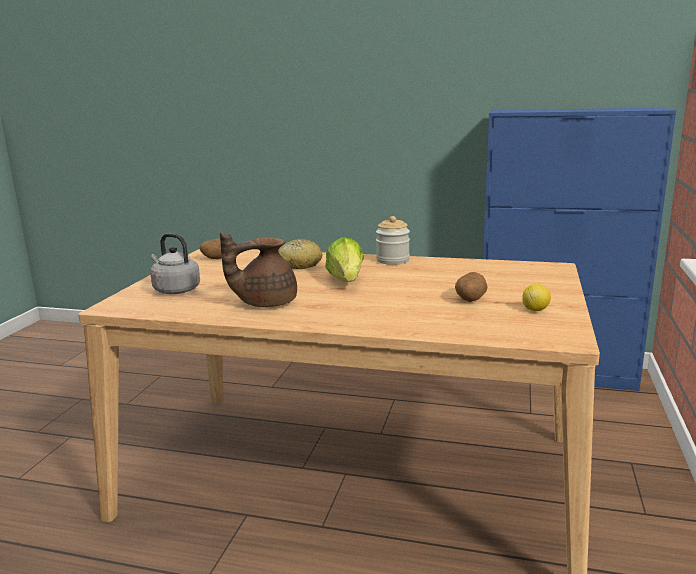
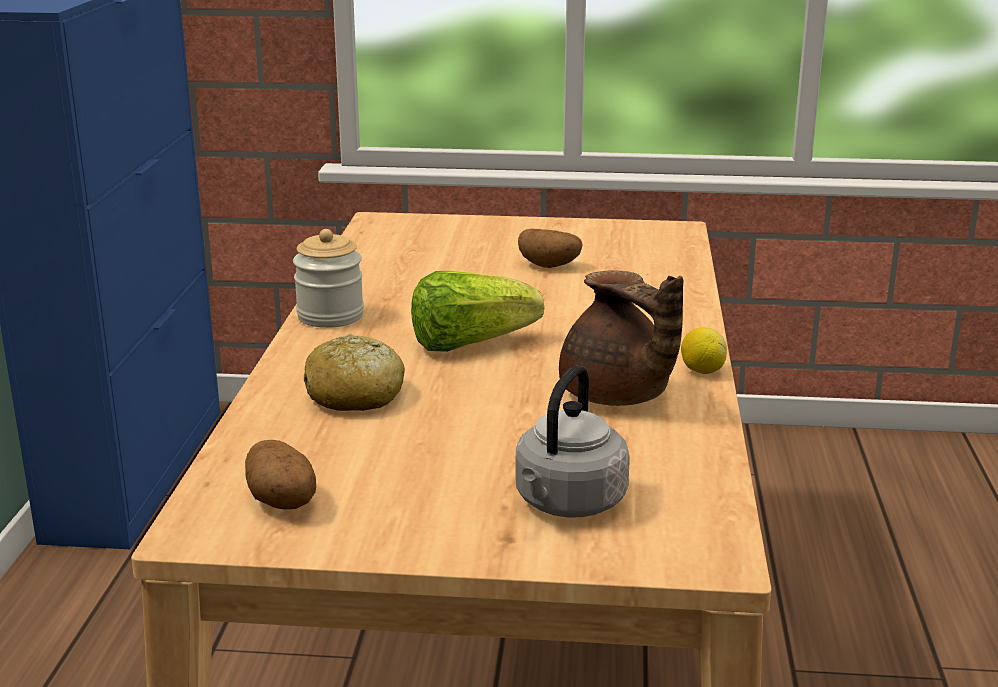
camera: 100 degrees left, 5 degrees up
lemon [522,284,551,311] -> lemon moved to [681,327,727,374]

